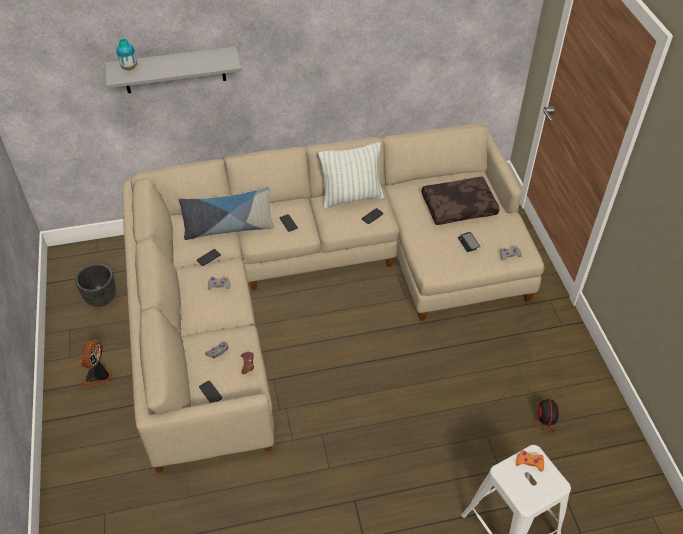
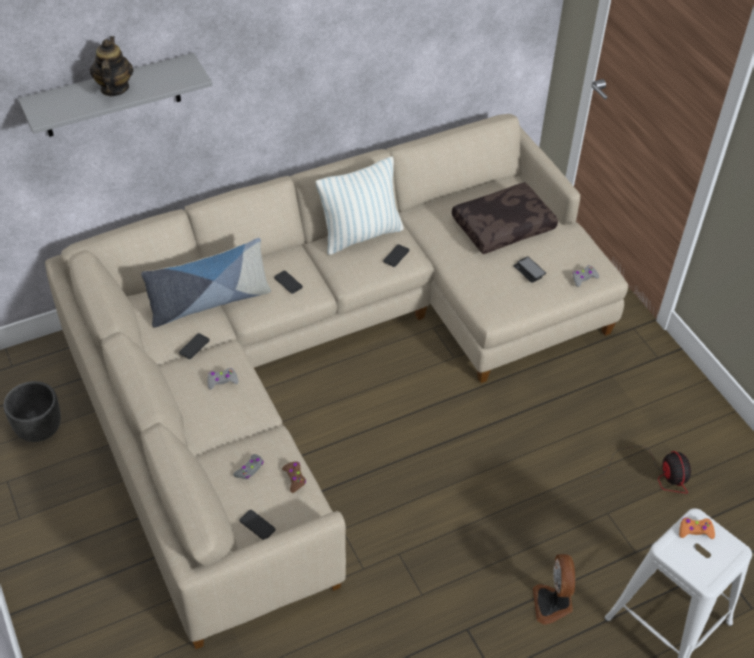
camera: 15 degrees left, 0 degrees up
fan [80,339,113,387] -> fan moved to [533,554,575,625]
vase [116,38,137,70] -> none
none -> teapot [90,36,134,96]

